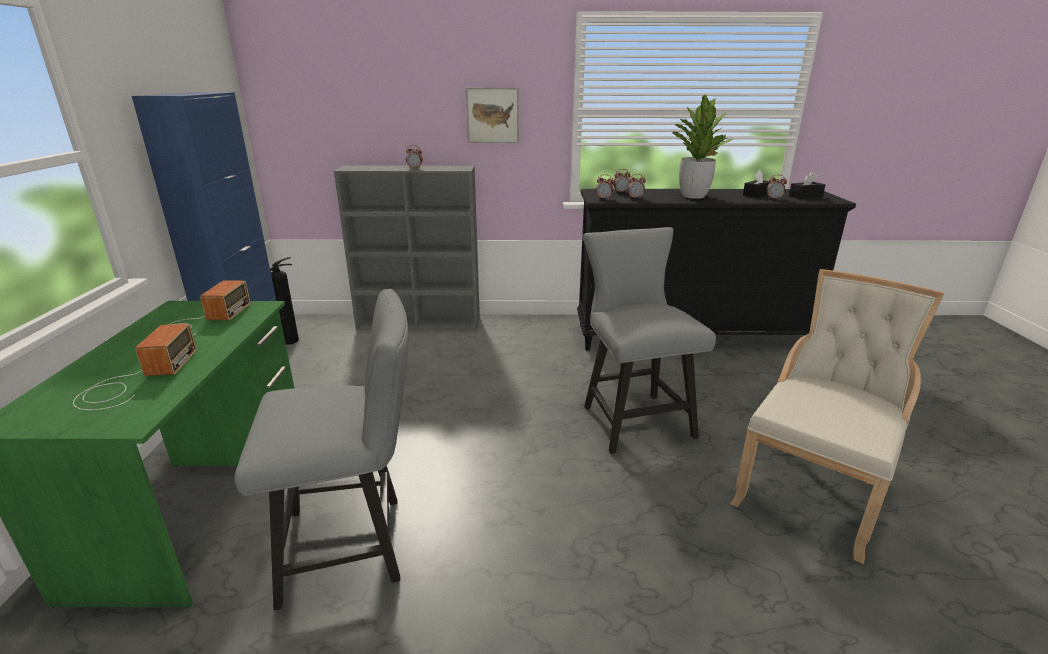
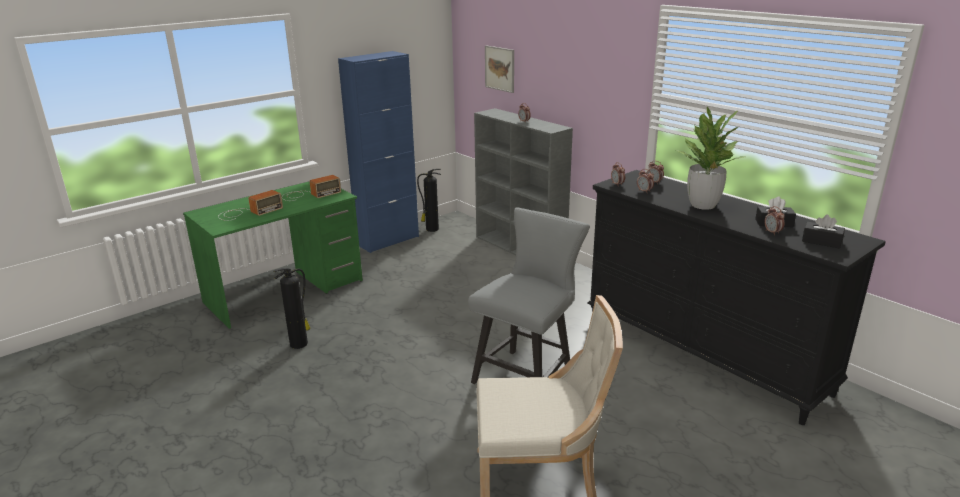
camera: 50 degrees right, 0 degrees up
grey chair [234,289,409,610] -> fire extinguisher [273,268,311,349]
picture [466,87,519,143] -> picture moved to [485,45,514,93]

